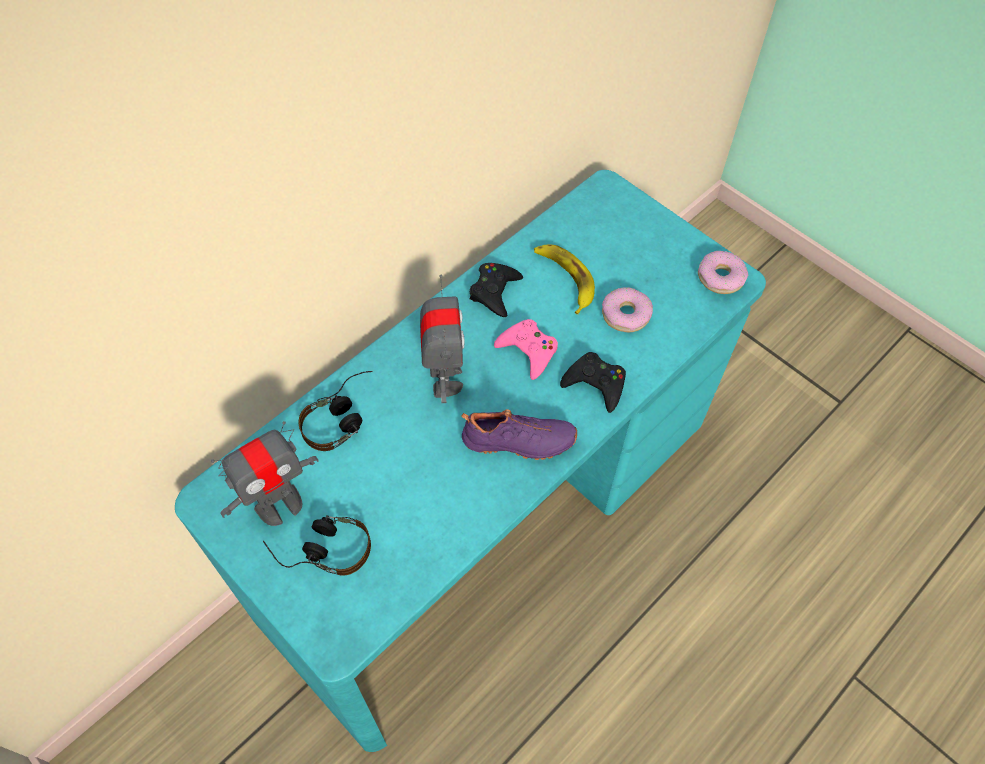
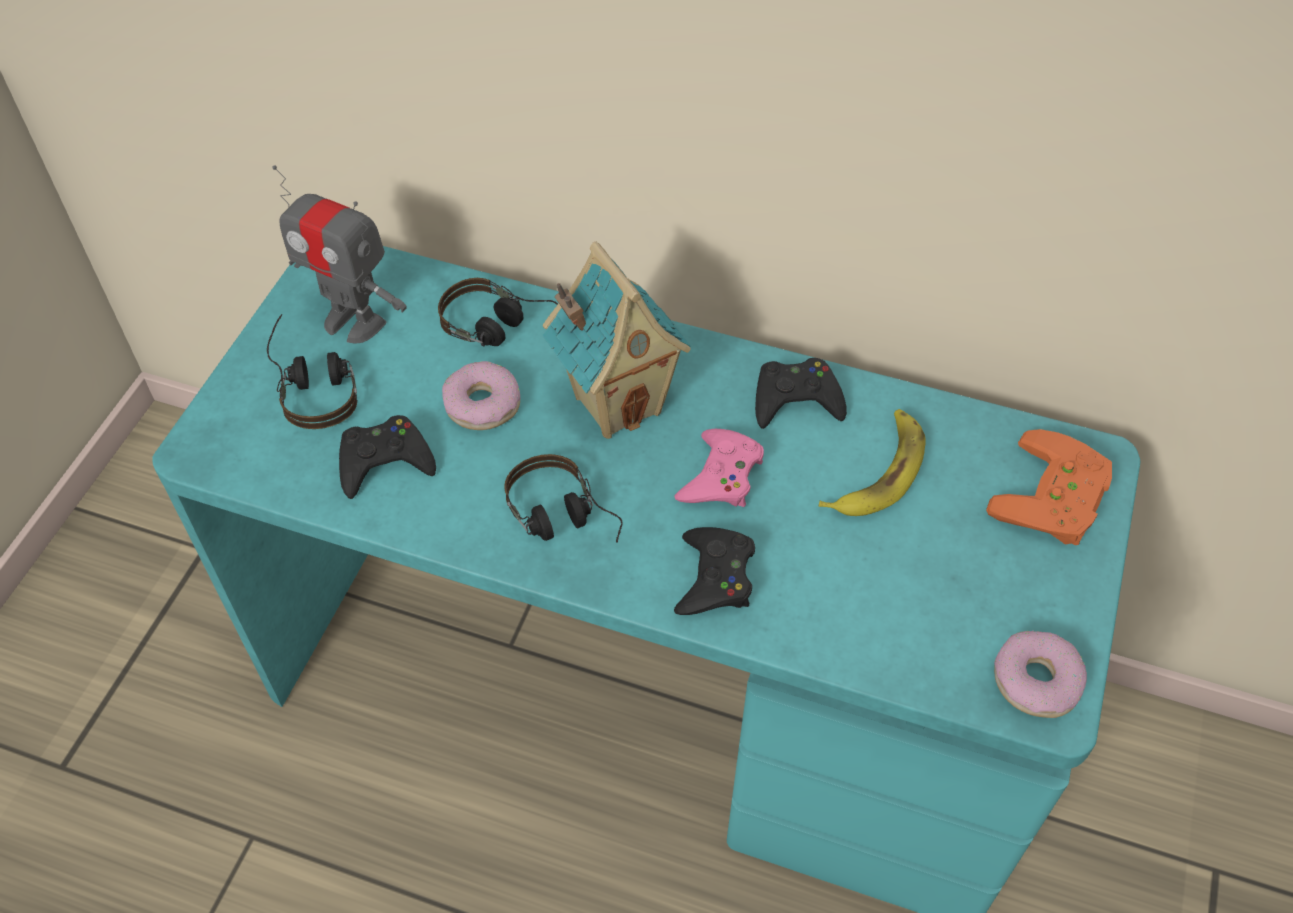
camera: 65 degrees right, 5 degrees down
toy robot [420,275,465,403] -> toy house [542,242,691,439]
purple shoe [461,409,577,460] -> headphones [504,454,623,543]
donut [602,287,653,332] -> donut moved to [442,361,520,430]
none -> black game controller [339,415,436,499]
none -> orange game controller [986,429,1112,545]

